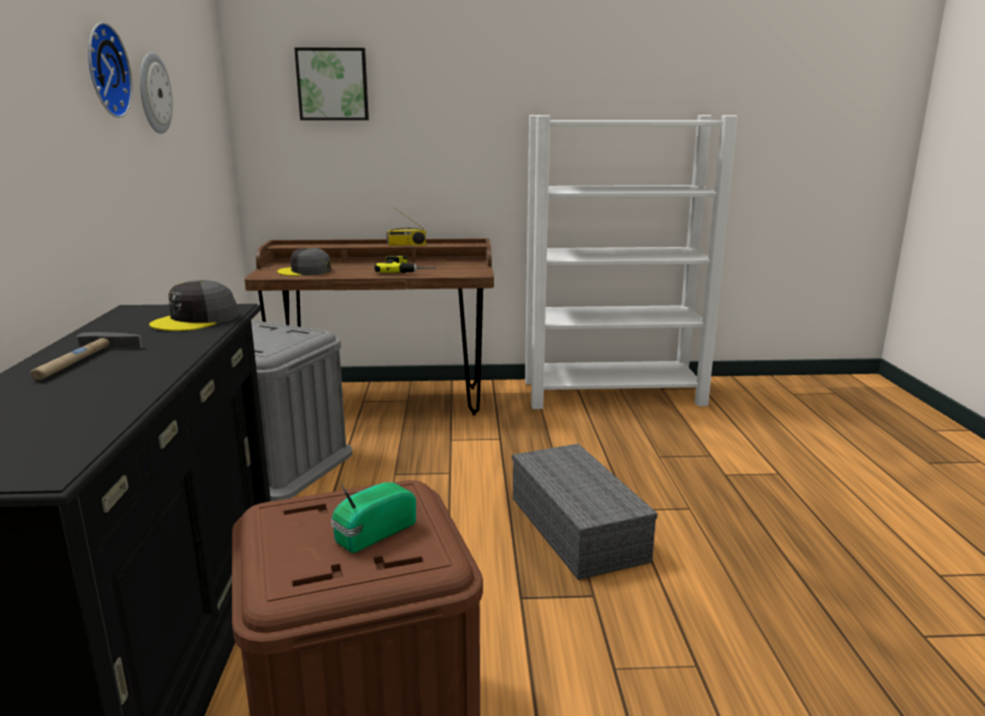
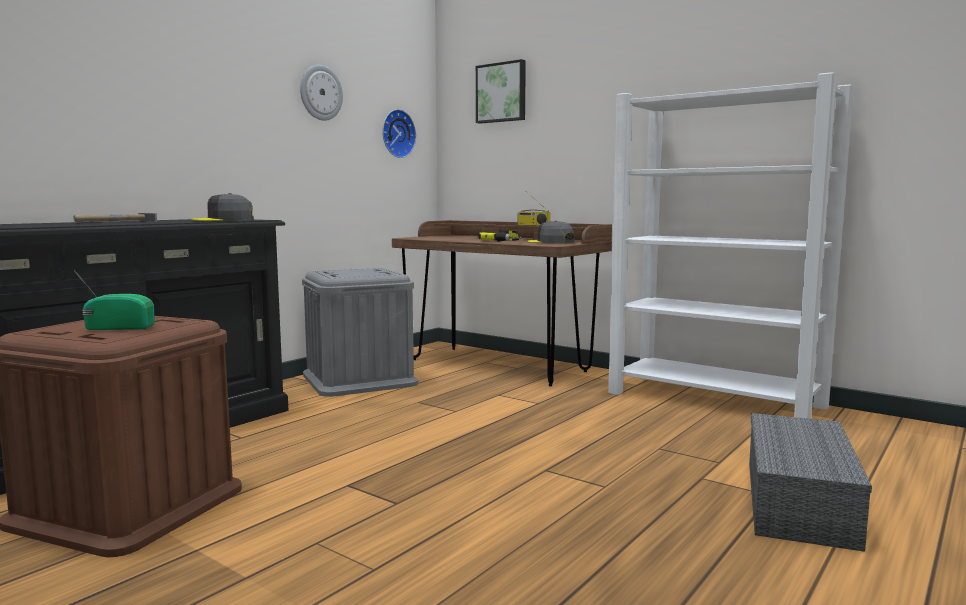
camera: 40 degrees right, 10 degrees down
wall clock [88,22,133,118] -> wall clock moved to [382,109,416,158]
grey cap [277,248,332,276] -> grey cap moved to [527,221,575,243]
grey storage box [512,444,658,580] -> grey storage box moved to [749,413,872,552]

